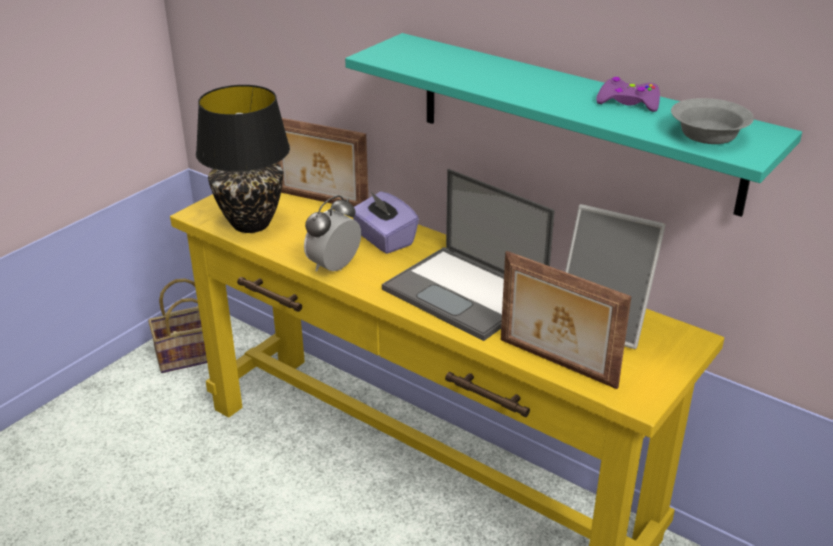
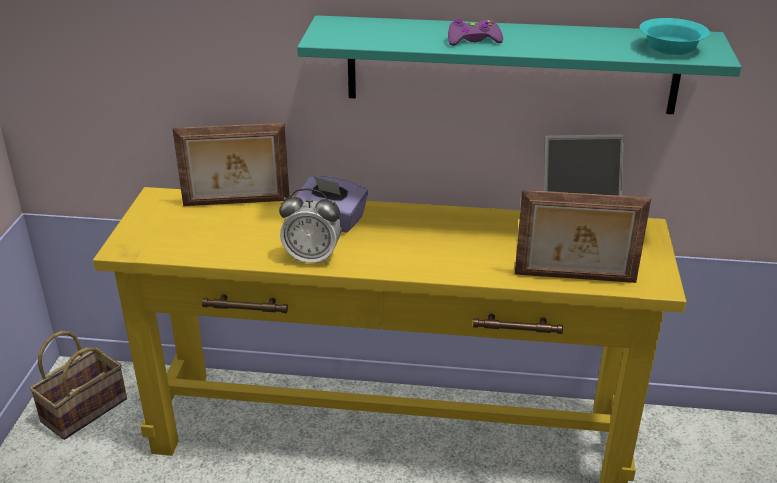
camera: 30 degrees left, 0 degrees up
black table lamp [196,85,290,233] -> none
alarm clock [304,195,361,271] -> alarm clock turned 90 degrees counterclockwise [279,189,341,265]
laptop [382,169,555,341] -> none
purple game controller [596,77,660,112] -> purple game controller moved to [448,19,503,46]
grey bowl [671,98,754,144] -> turquoise bowl [640,18,710,55]

